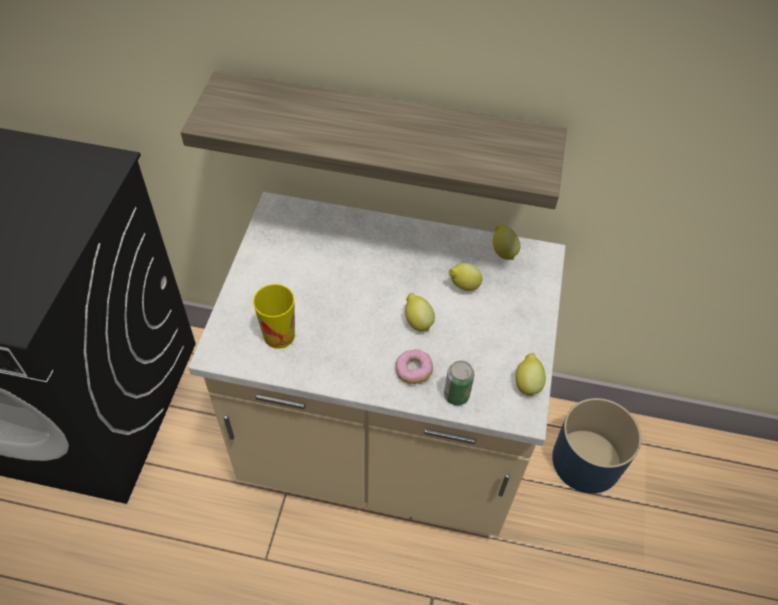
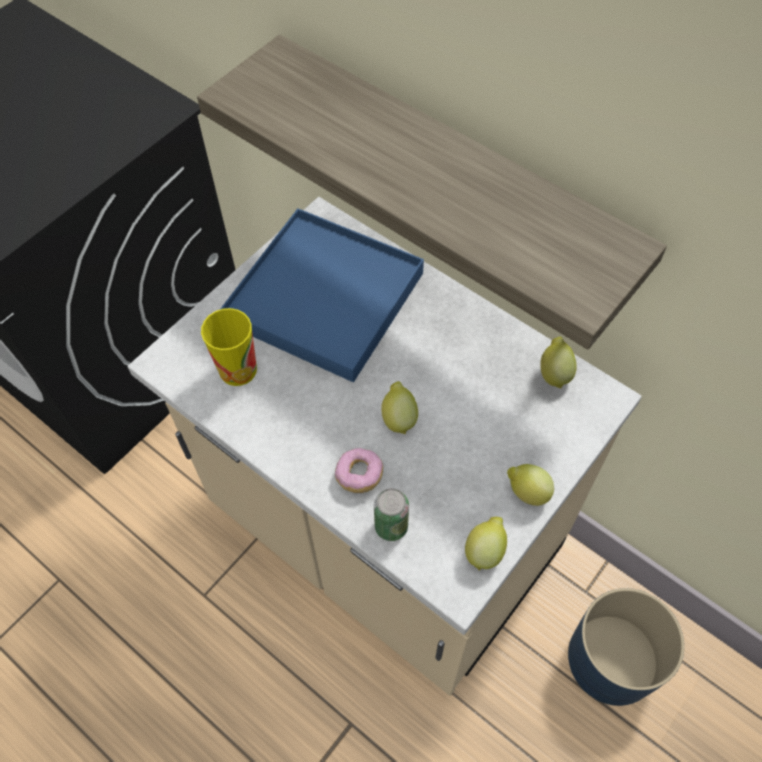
camera: 30 degrees right, 5 degrees up
lemon [448,263,482,291] -> lemon moved to [507,464,554,506]
none -> blue tray [220,208,424,382]

